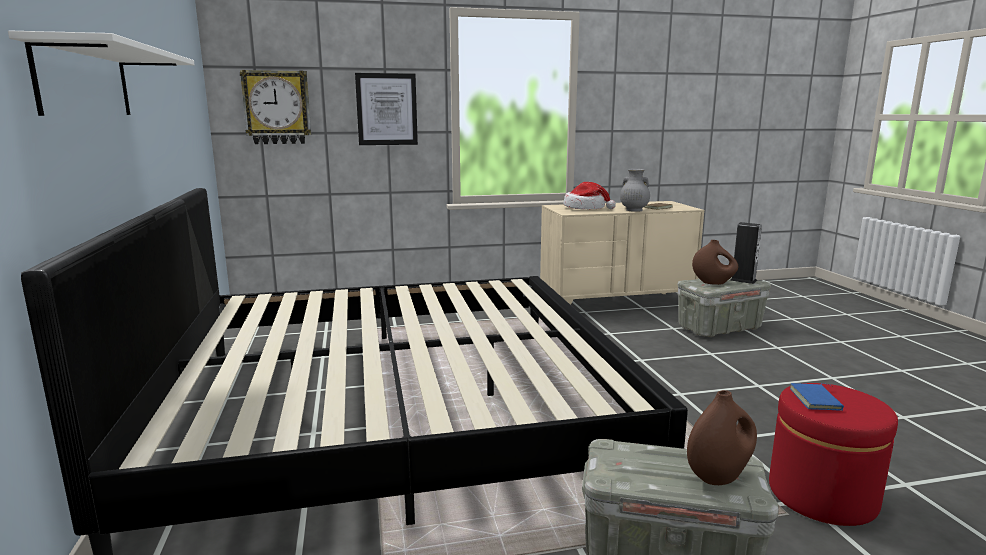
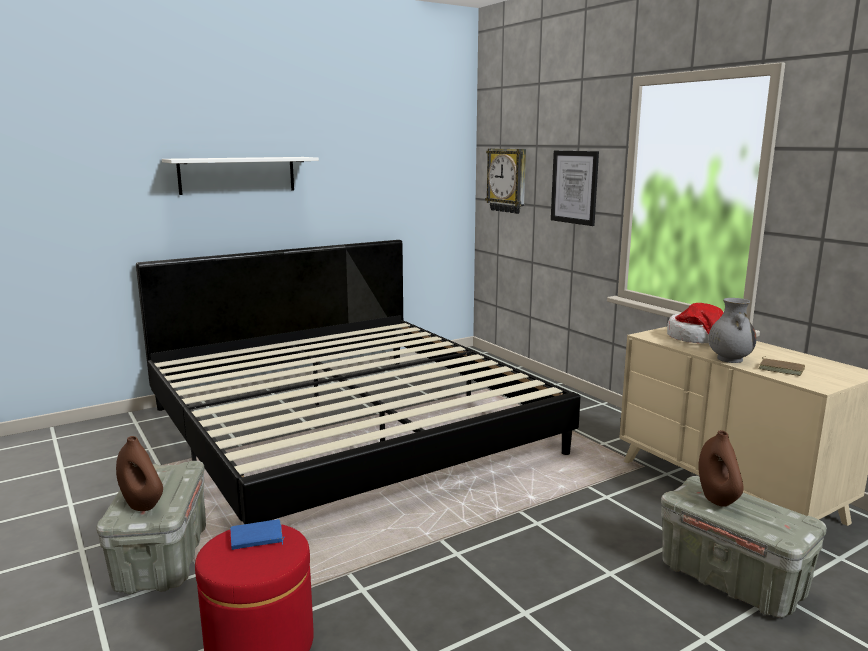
camera: 70 degrees right, 0 degrees up
speaker [730,222,762,284] -> none

